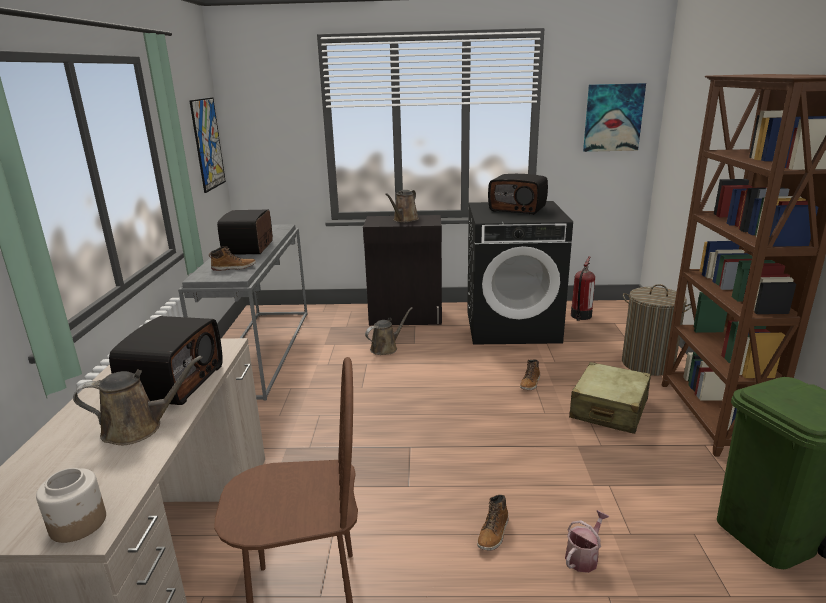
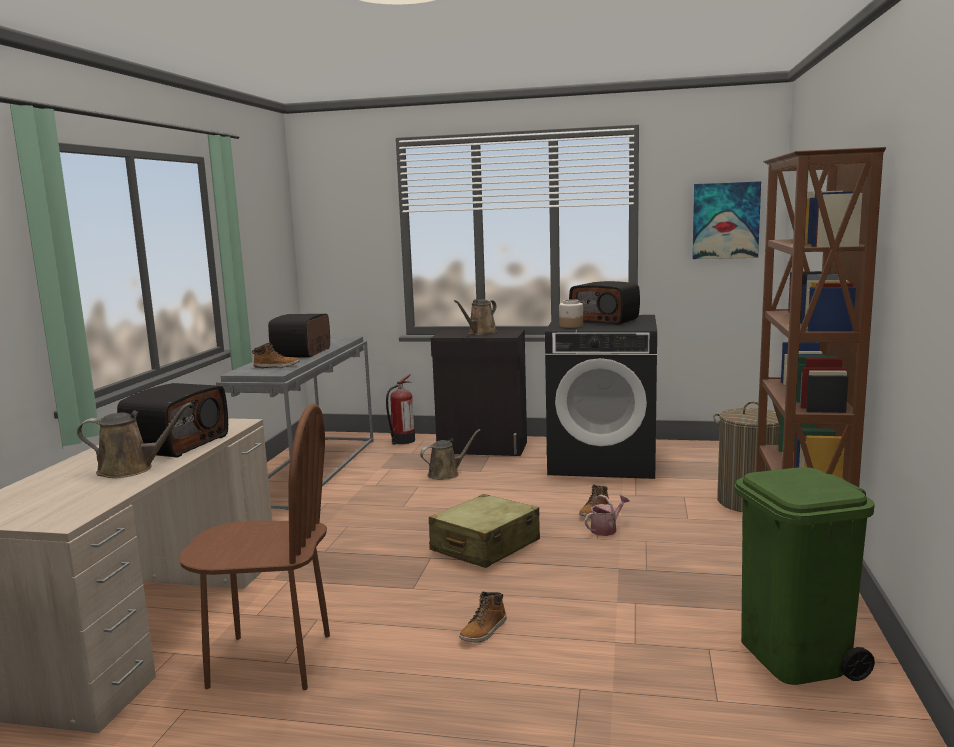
camera: 10 degrees right, 10 degrees down
jar [36,468,106,543] -> jar moved to [559,299,583,328]
picture [189,97,226,193] -> none
watering can [565,510,609,573] -> watering can moved to [585,495,630,536]
beige suitcase [569,362,651,434] -> beige suitcase moved to [429,494,540,568]
fire extinguisher [571,256,595,321] -> fire extinguisher moved to [386,374,415,445]

